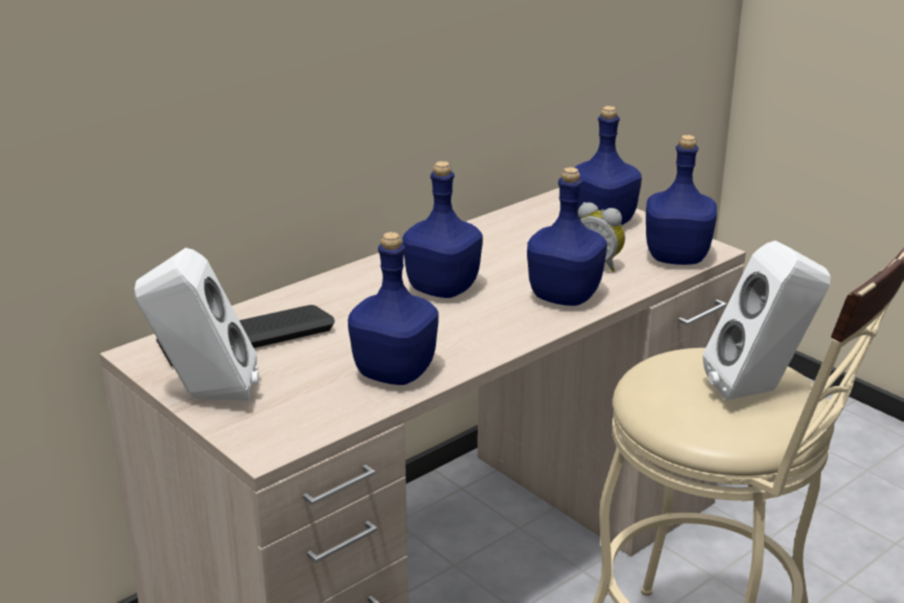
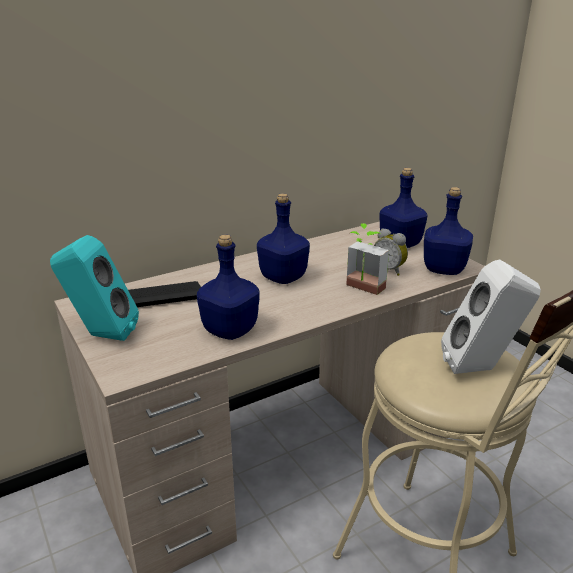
camera: 10 degrees right, 0 degrees up
white speaker [134,248,259,401] -> turquoise speaker [50,235,139,341]
blue bottle [527,167,607,306] -> potted plant [346,223,389,295]

